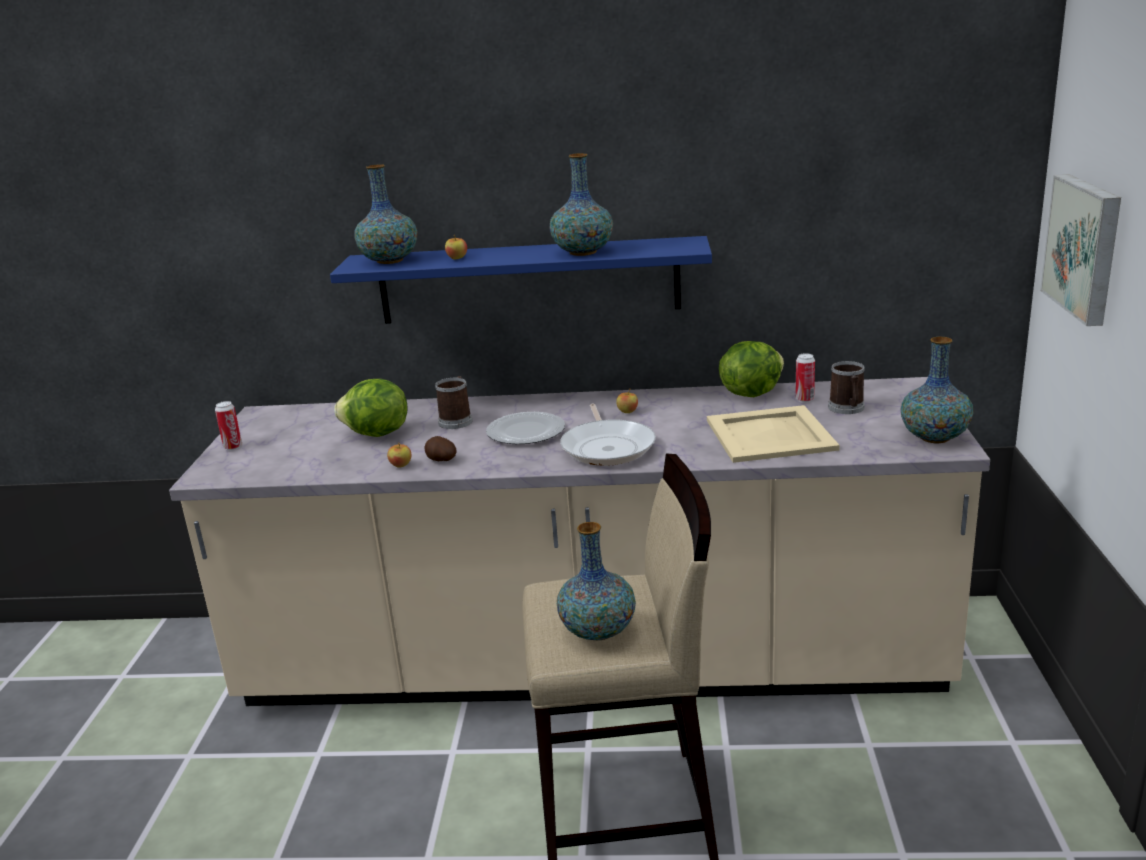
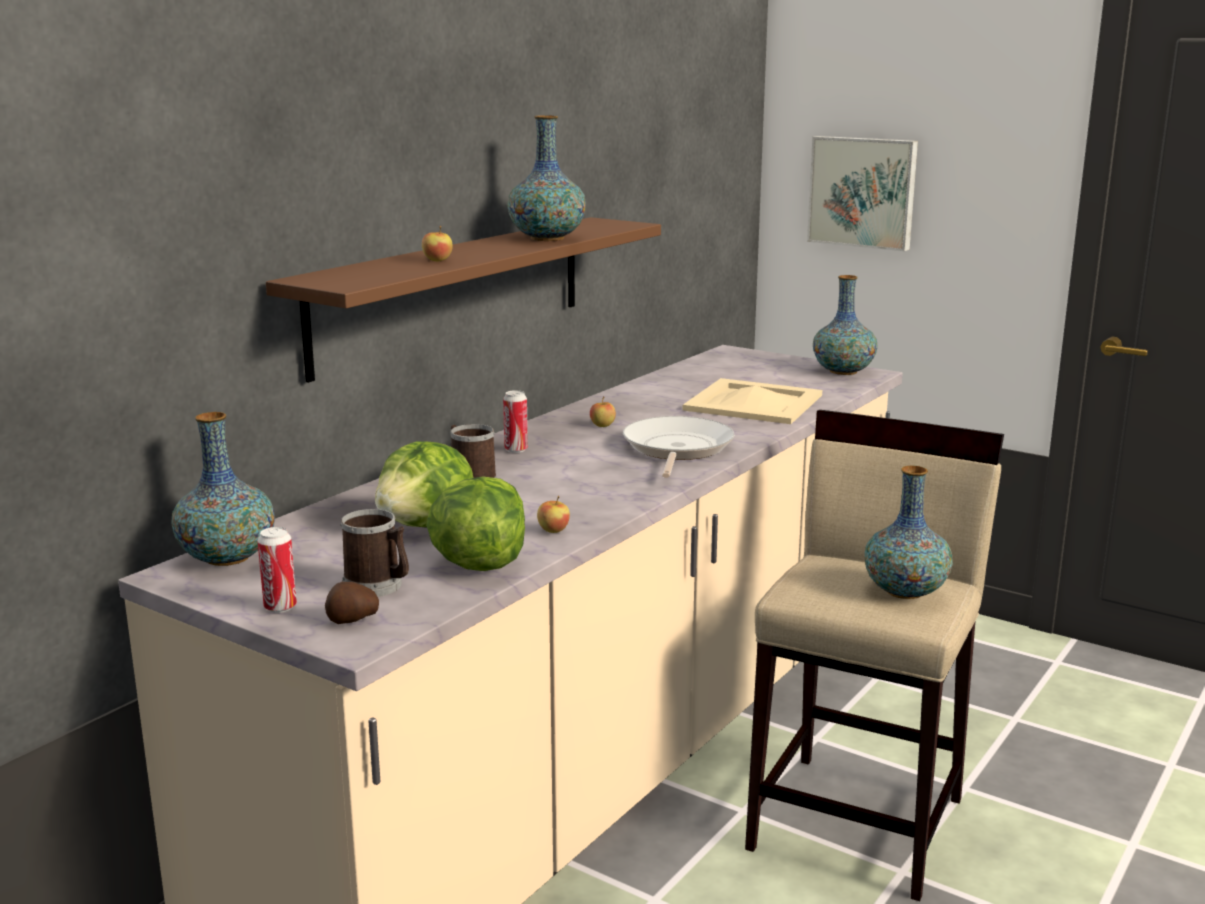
camera: 60 degrees left, 5 degrees down
blue shelf [330,236,712,324] -> brown shelf [266,217,661,383]
vase [354,164,417,264] -> vase moved to [171,412,275,566]
potato [424,436,457,461] -> potato moved to [325,582,379,624]
plate [486,412,565,444] -> none
frying pan [560,404,656,466] -> frying pan turned 105 degrees counterclockwise [623,416,734,478]
lettuce [719,341,784,397] -> lettuce moved to [426,476,525,571]
can [795,353,815,402] -> can moved to [503,390,528,453]
mug [828,361,865,414] -> mug moved to [340,509,409,597]

